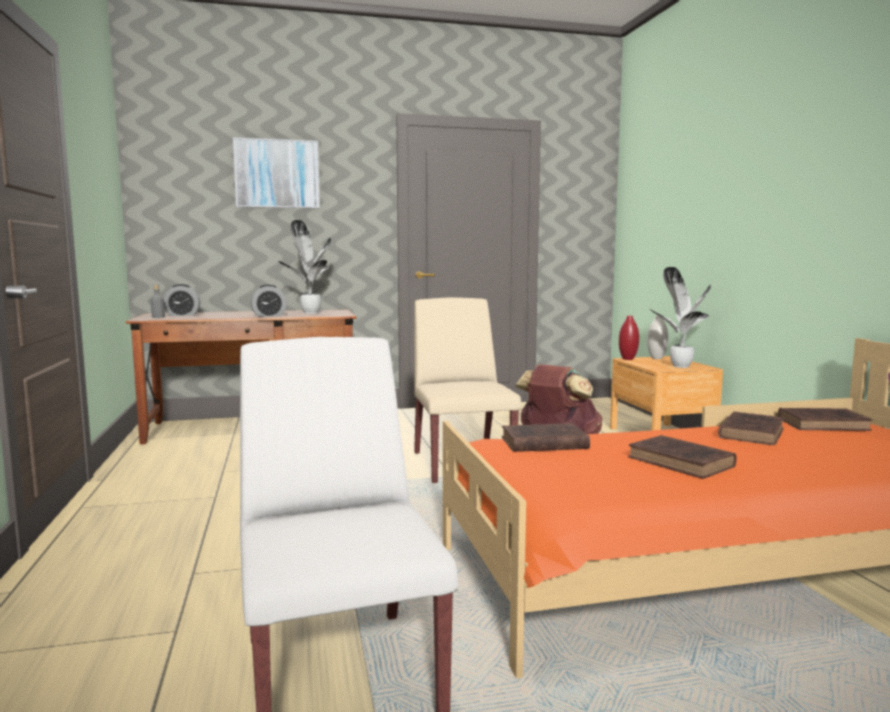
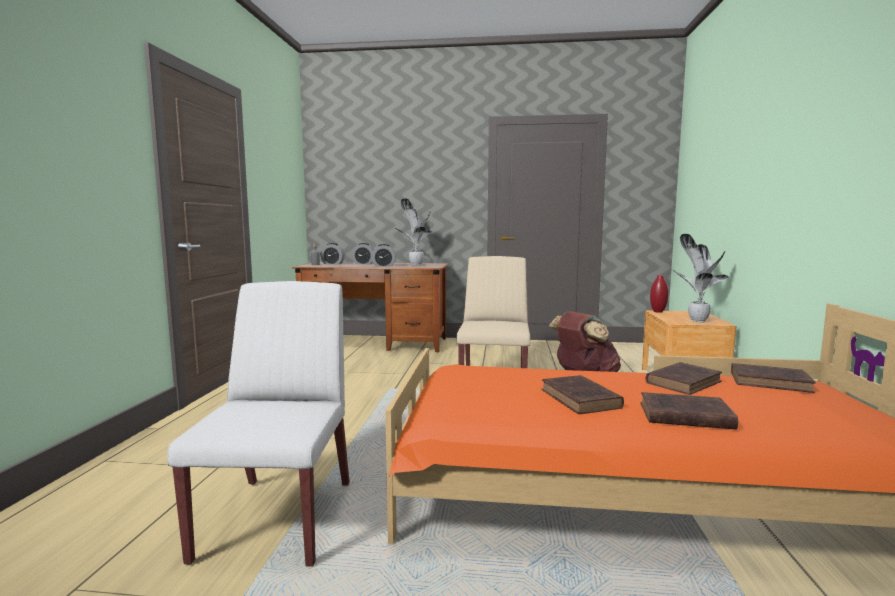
camera: 20 degrees right, 0 degrees up
picture [233,137,320,208] -> none
brown book [502,423,590,452] -> brown book moved to [641,392,738,430]
white vase [648,315,668,359] -> none
none -> alarm clock [352,243,374,264]

